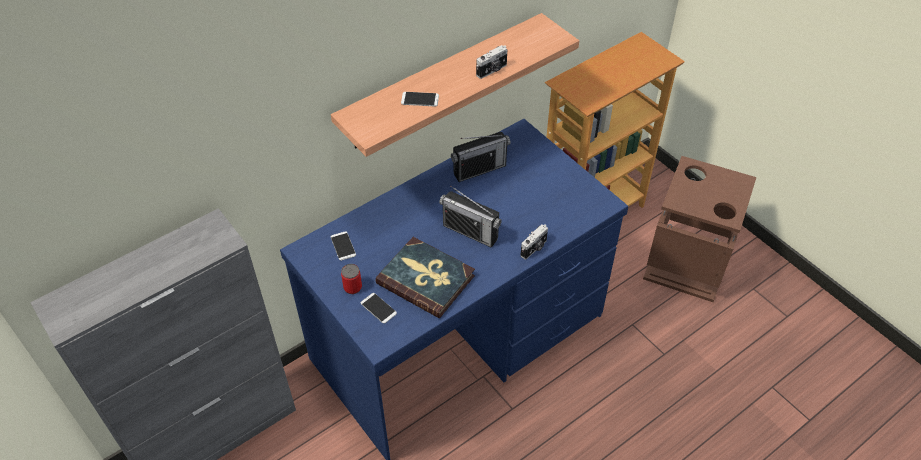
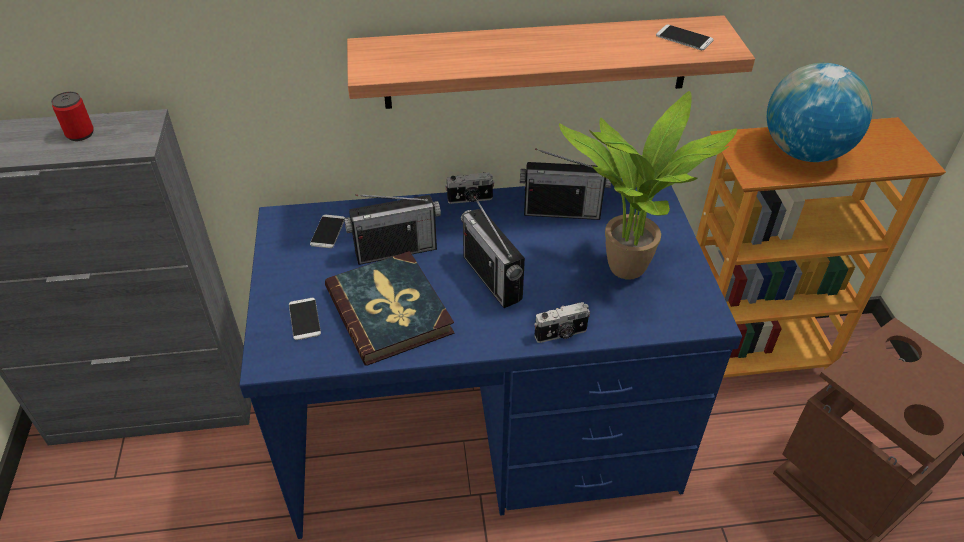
camera: 30 degrees right, 5 degrees down
can [341,264,362,294] -> can moved to [51,92,94,141]
phone [401,92,439,106] -> phone moved to [656,25,714,50]
camera [476,45,508,79] -> camera moved to [445,172,495,204]
none -> radio [344,194,441,265]
none -> potted plant [559,91,737,280]
none -> globe [767,63,872,162]

